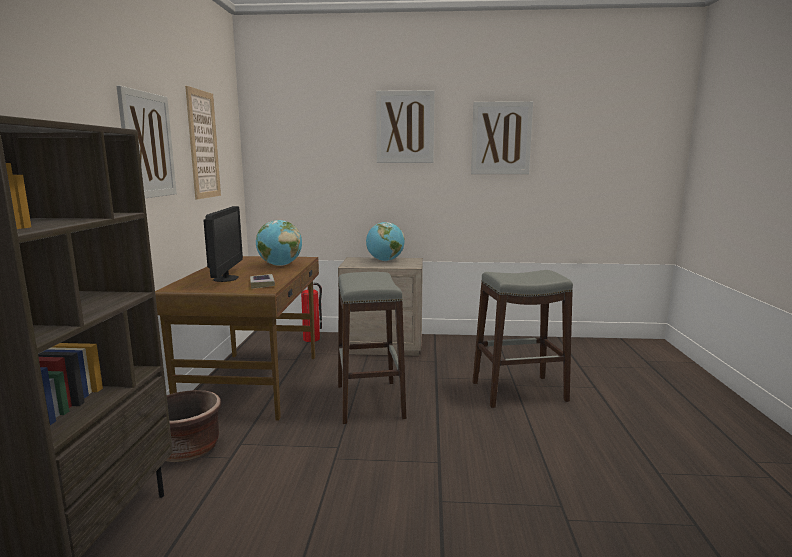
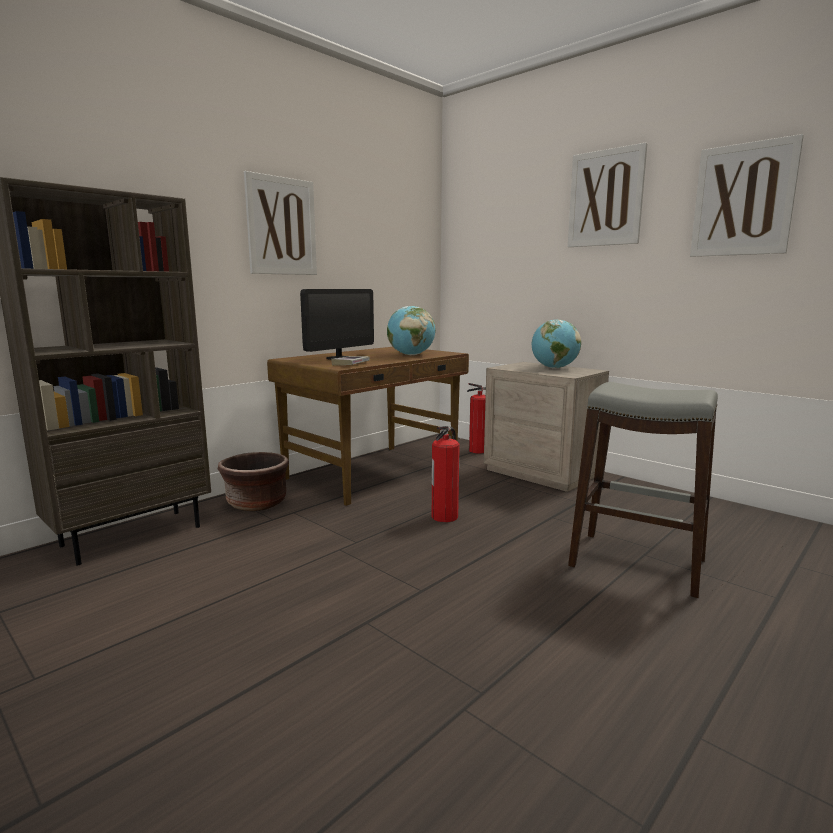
camera: 40 degrees right, 0 degrees up
picture [185,86,221,200] -> none
grey stool [338,272,406,424] -> fire extinguisher [432,426,460,522]

